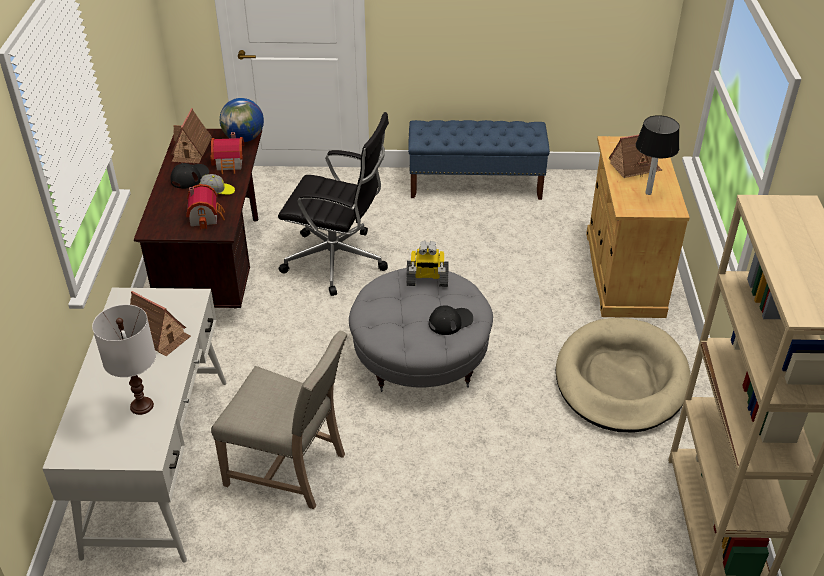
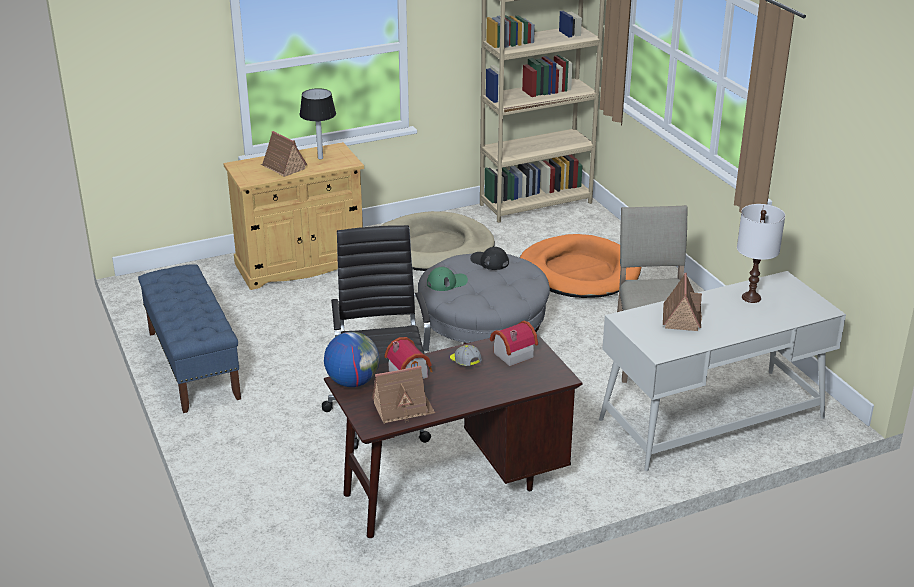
camera: 115 degrees left, 10 degrees down
black cap [170,163,209,189] -> none
toy robot [406,241,449,287] -> green cap [427,267,468,291]
none -> orange dog bed [520,234,641,298]

